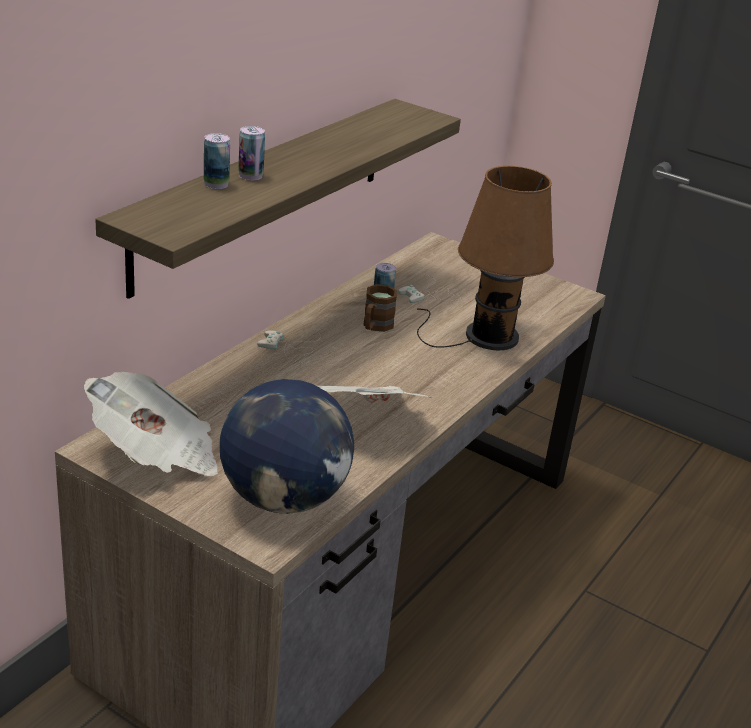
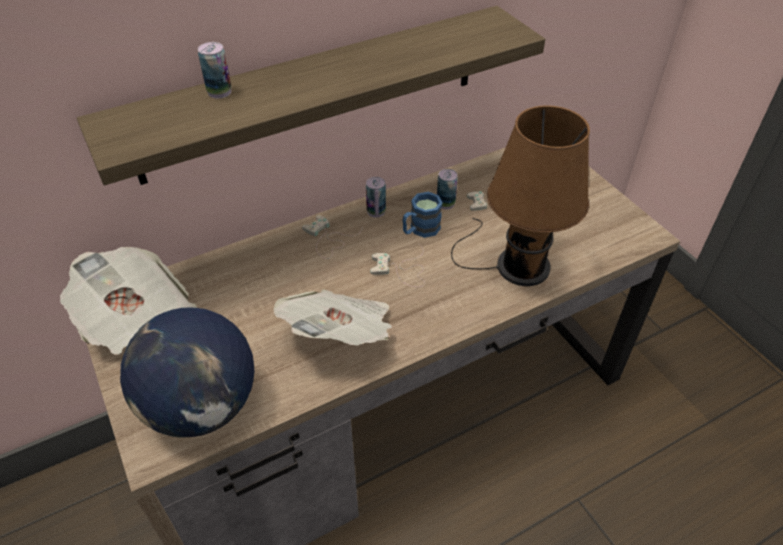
camera: 30 degrees right, 15 degrees up
can [238,126,265,180] -> can moved to [366,177,386,218]
brown mug [363,284,398,332] -> blue mug [403,192,442,238]
none -> white game controller [370,244,425,287]

